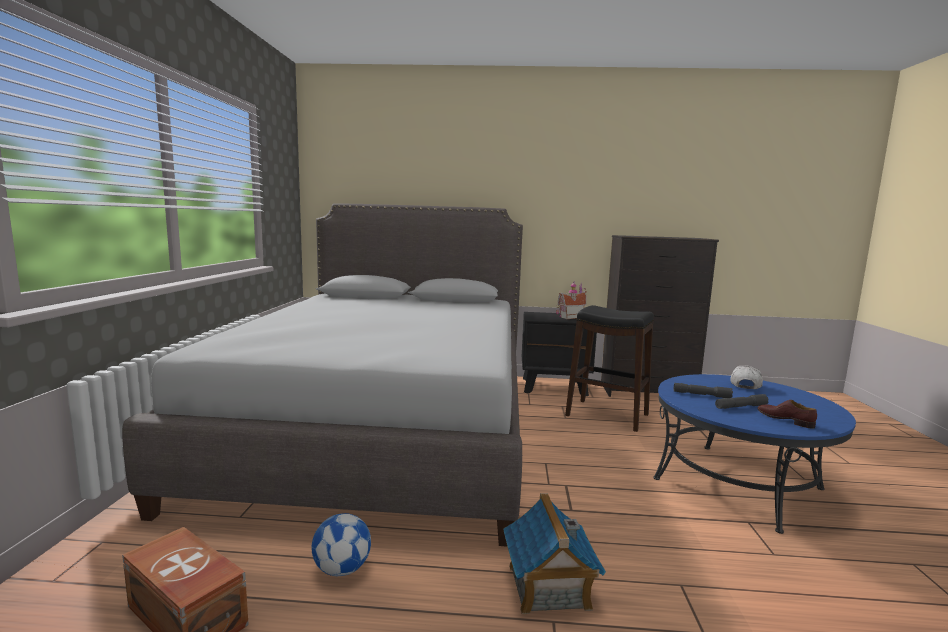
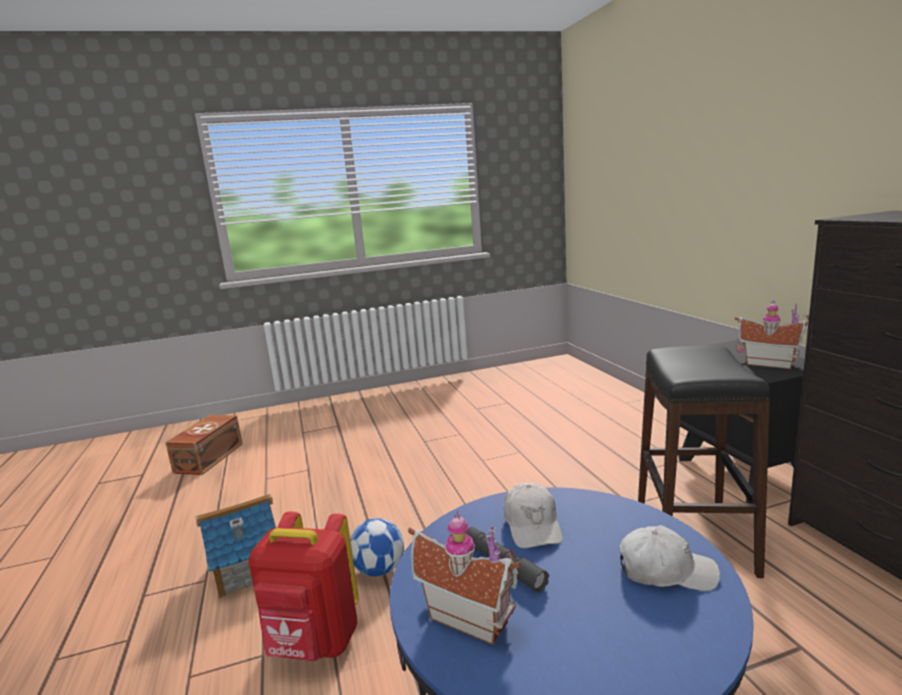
camera: 70 degrees right, 5 degrees up
grey bed [122,203,523,547] -> none
football [312,513,371,576] -> football moved to [350,518,404,577]
grey flashlight [674,383,733,398] -> white cap [504,483,563,548]
brown shoe [758,400,817,428] -> toy house [408,511,521,645]
none -> red backpack [248,511,359,661]

